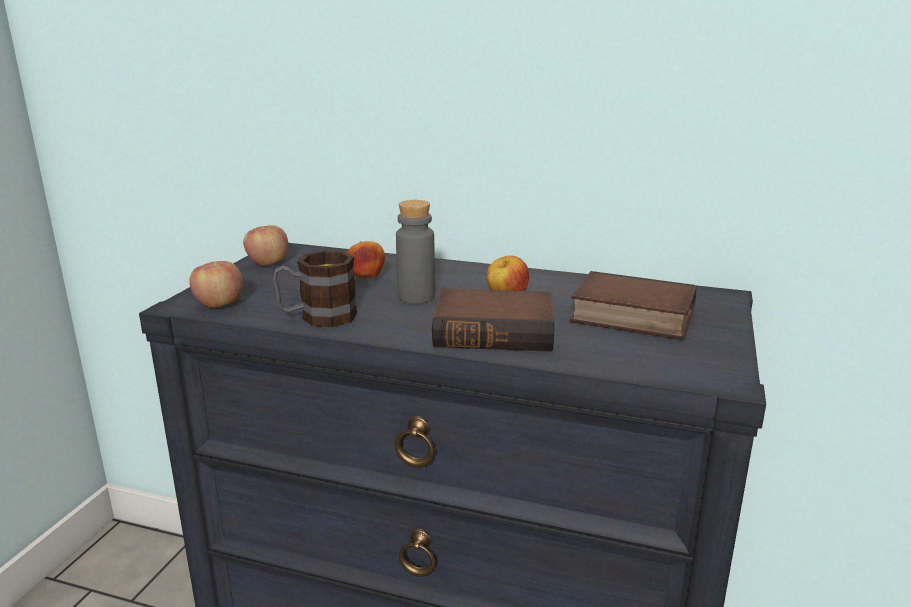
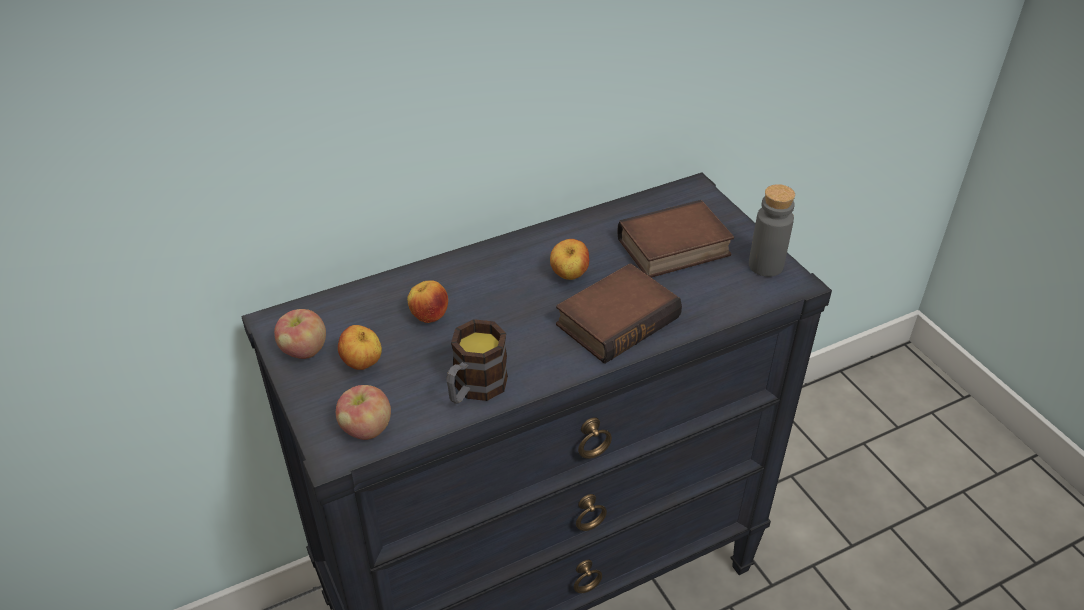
camera: 45 degrees left, 20 degrees up
grey bottle [396,200,435,303] -> grey bottle moved to [749,184,795,277]
none -> apple [338,325,382,370]

